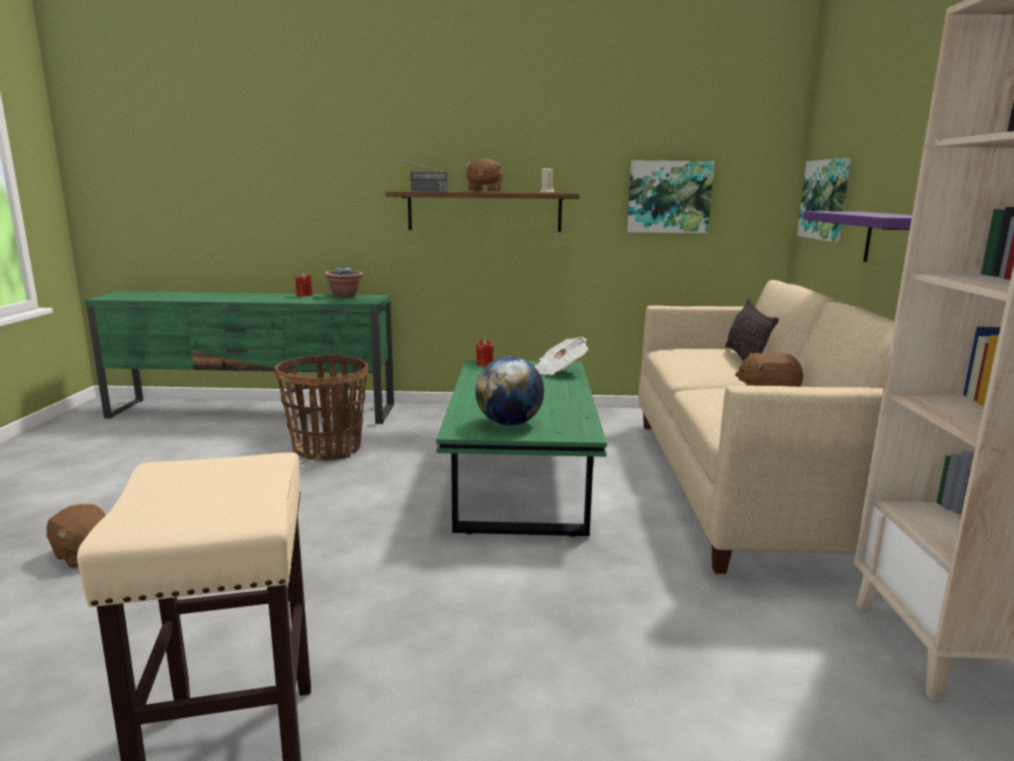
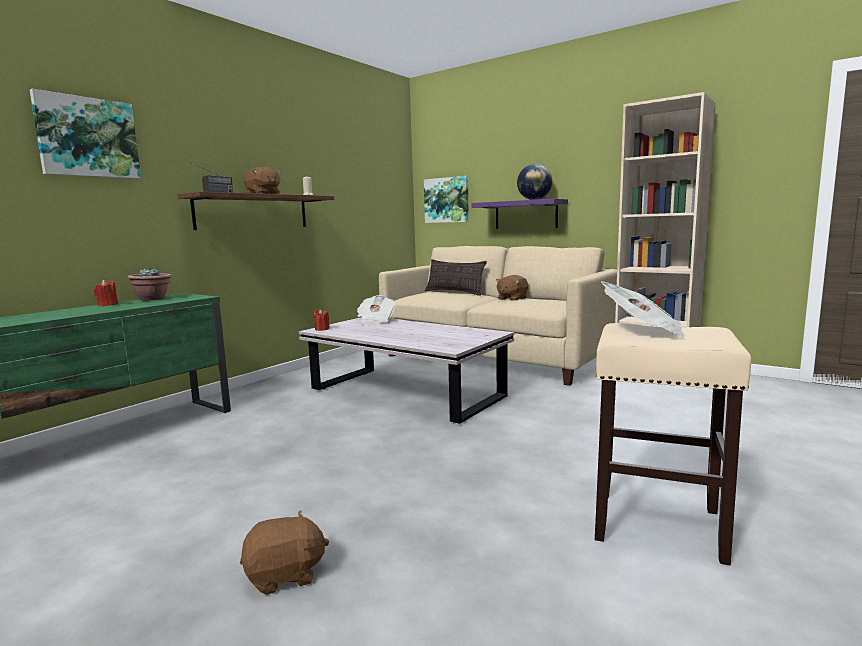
camera: 55 degrees left, 5 degrees down
basket [275,355,368,461] -> none
green coffee table [436,360,607,537] -> white coffee table [299,317,514,424]
globe [475,357,544,426] -> globe moved to [517,164,552,200]
picture [627,161,714,233] -> picture moved to [30,89,141,179]
none -> newspaper [601,281,685,337]

